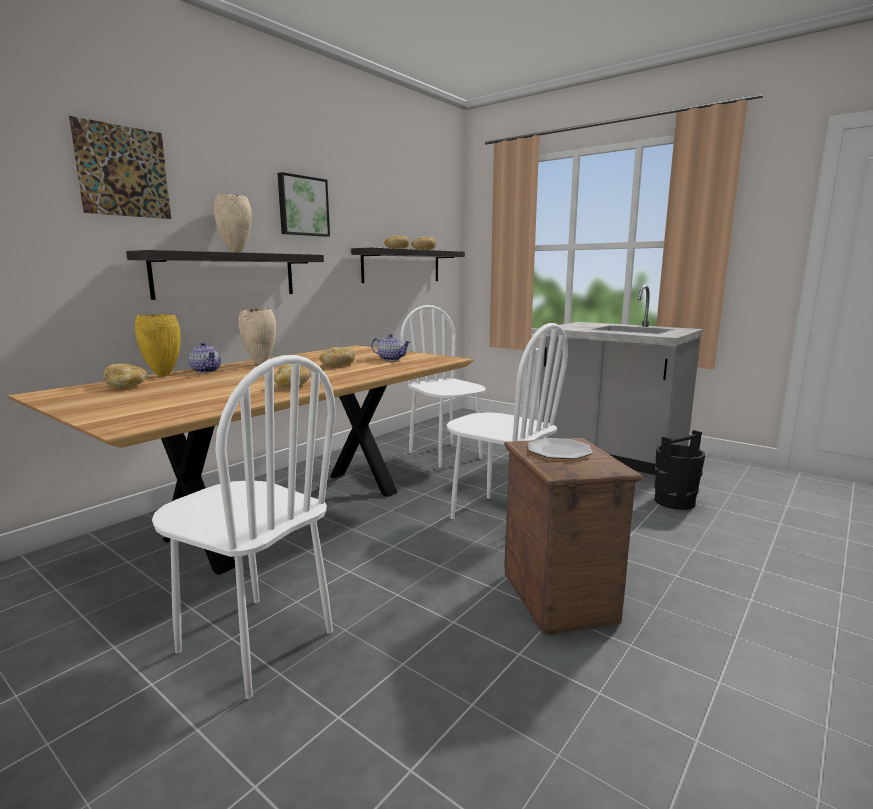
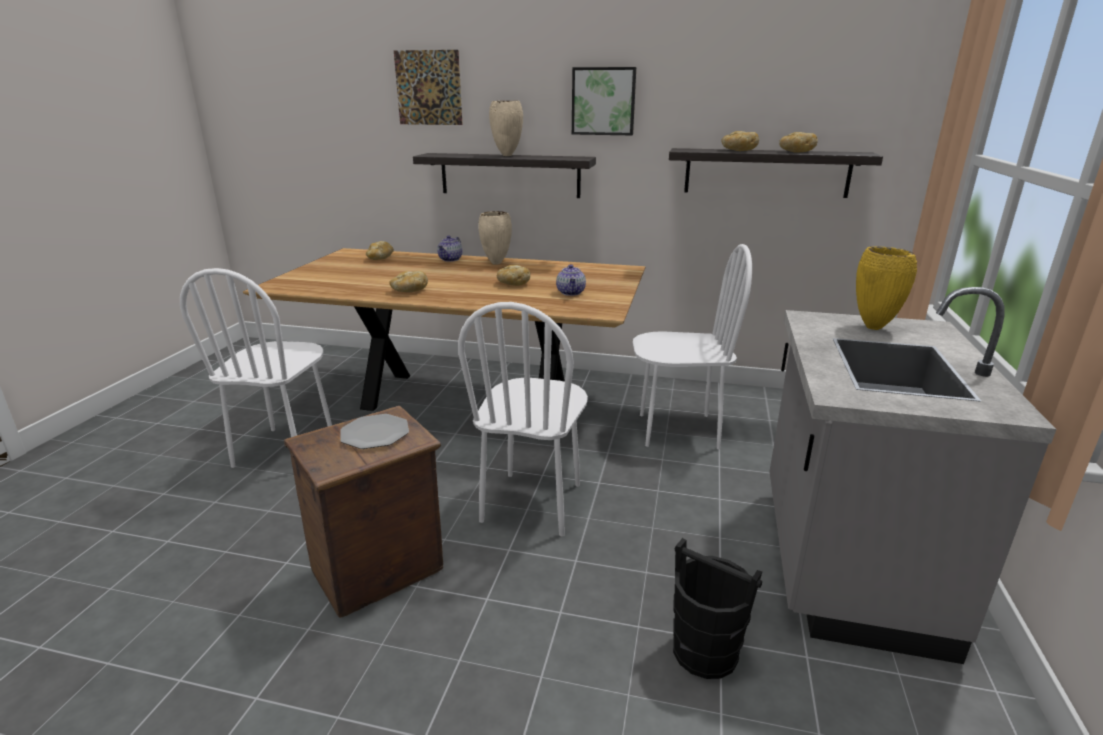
camera: 65 degrees right, 10 degrees up
yellow vase [135,314,181,377] -> yellow vase moved to [856,246,917,330]
white chair [400,305,486,468] -> white chair turned 60 degrees clockwise [633,244,752,449]

